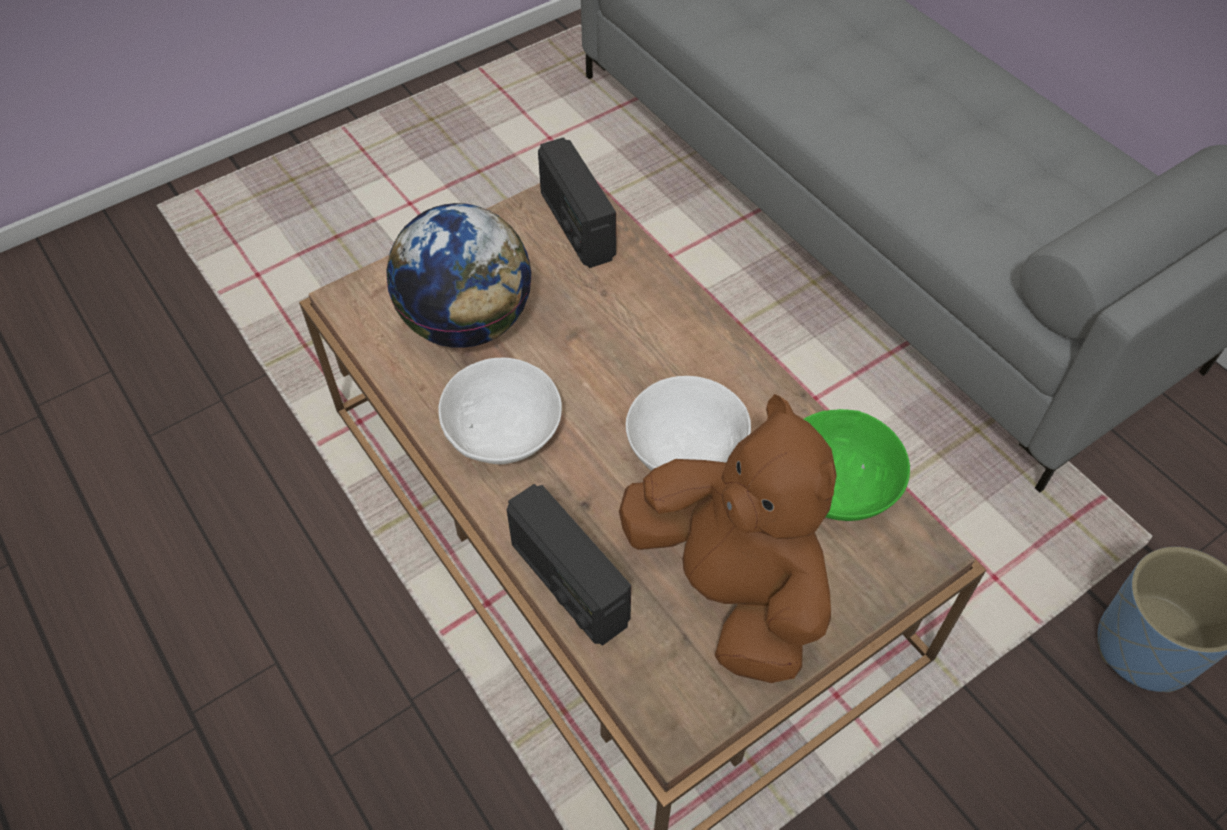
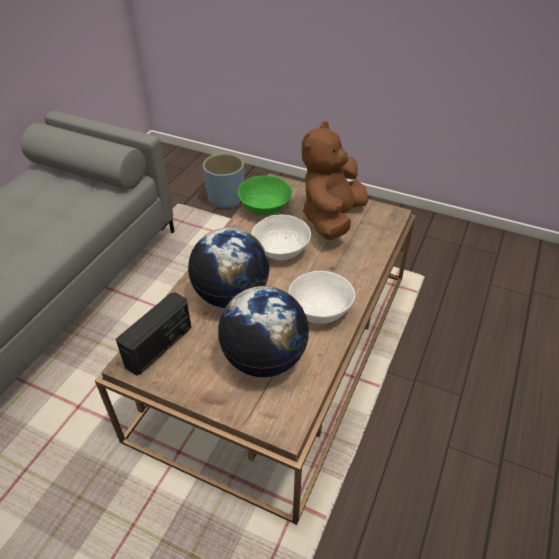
camera: 120 degrees left, 10 degrees down
radio [507,484,631,646] -> none
none -> globe [188,228,269,308]

